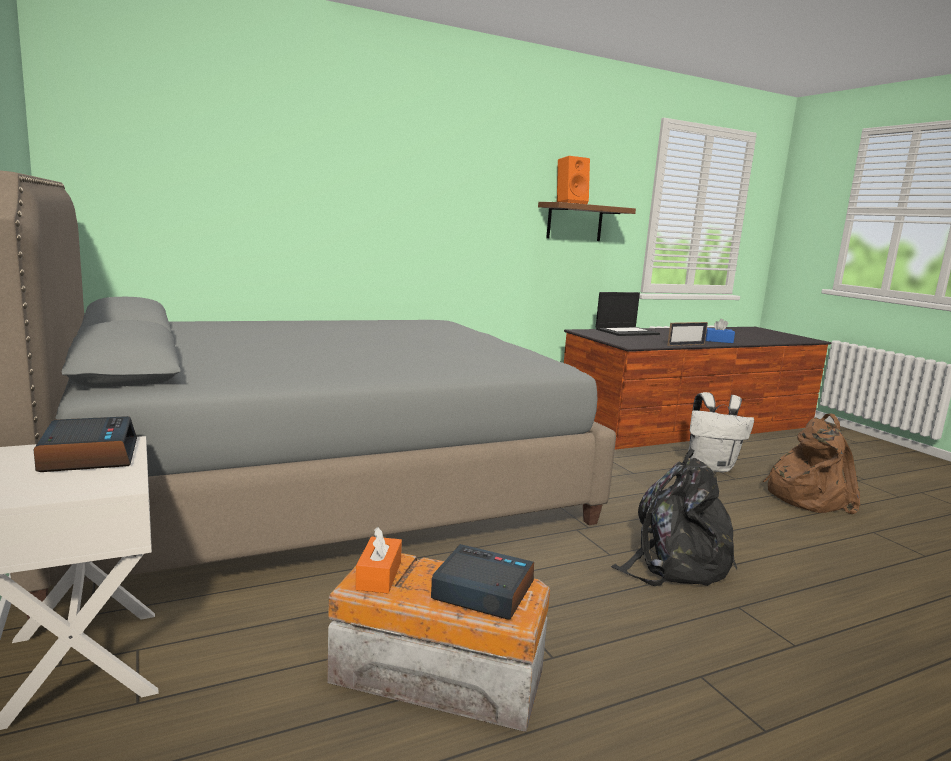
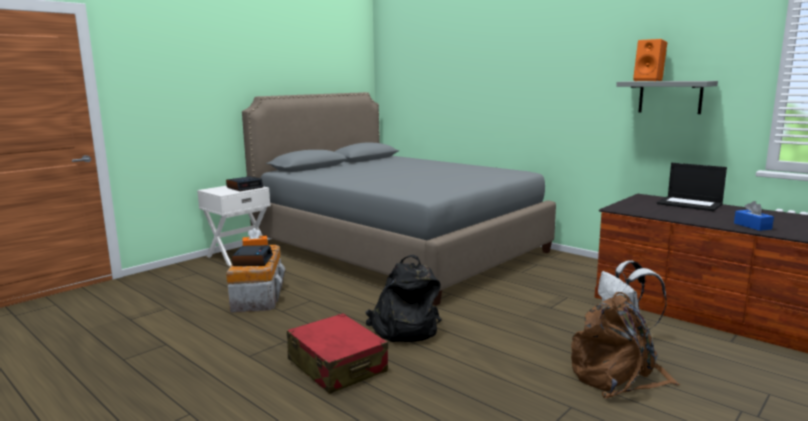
camera: 70 degrees right, 0 degrees up
brown shelf [538,202,636,241] -> grey shelf [616,81,718,114]
picture frame [667,322,708,346] -> none
none -> red suitcase [287,313,388,394]

